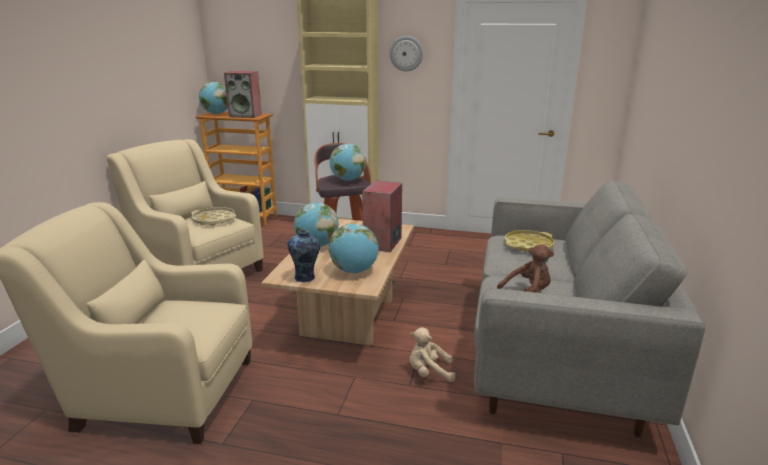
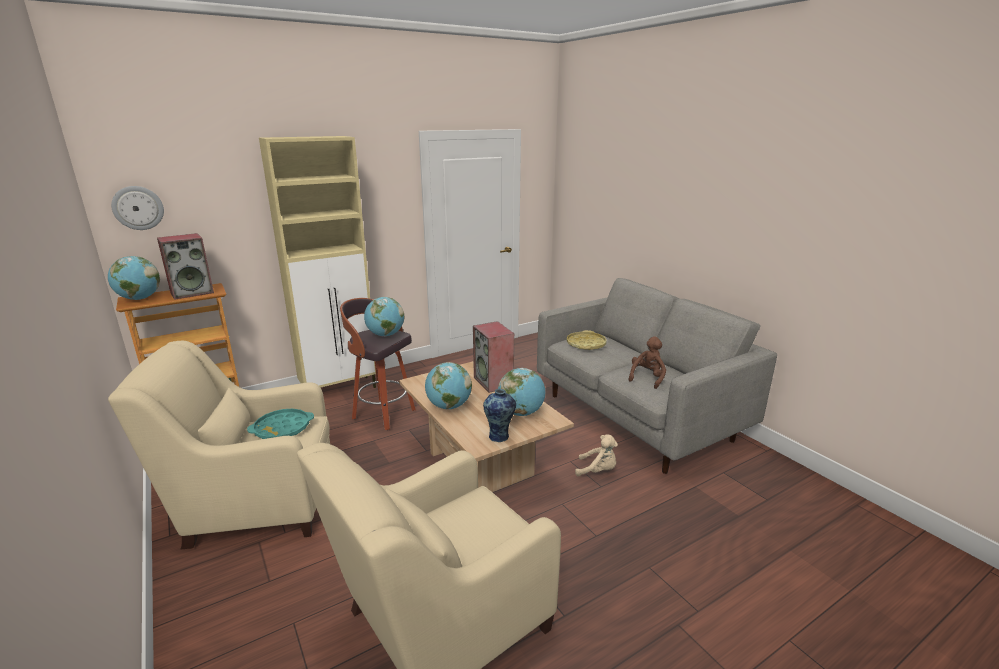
camera: 45 degrees left, 0 degrees up
beige tray [191,207,236,226] -> turquoise tray [247,409,314,439]
wall clock [390,36,423,72] -> wall clock moved to [111,186,164,230]
beige plush toy [410,327,455,382] -> beige plush toy turned 120 degrees counterclockwise [575,434,618,476]

